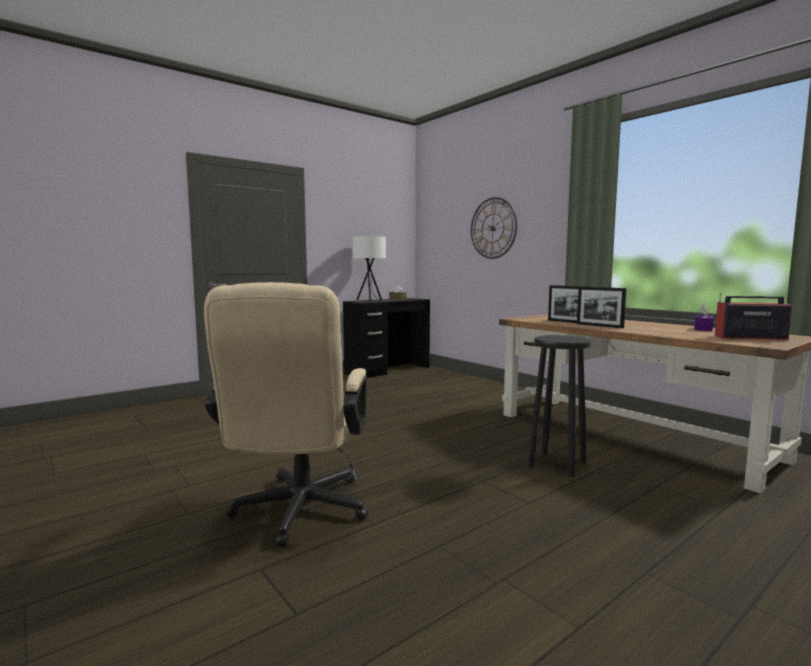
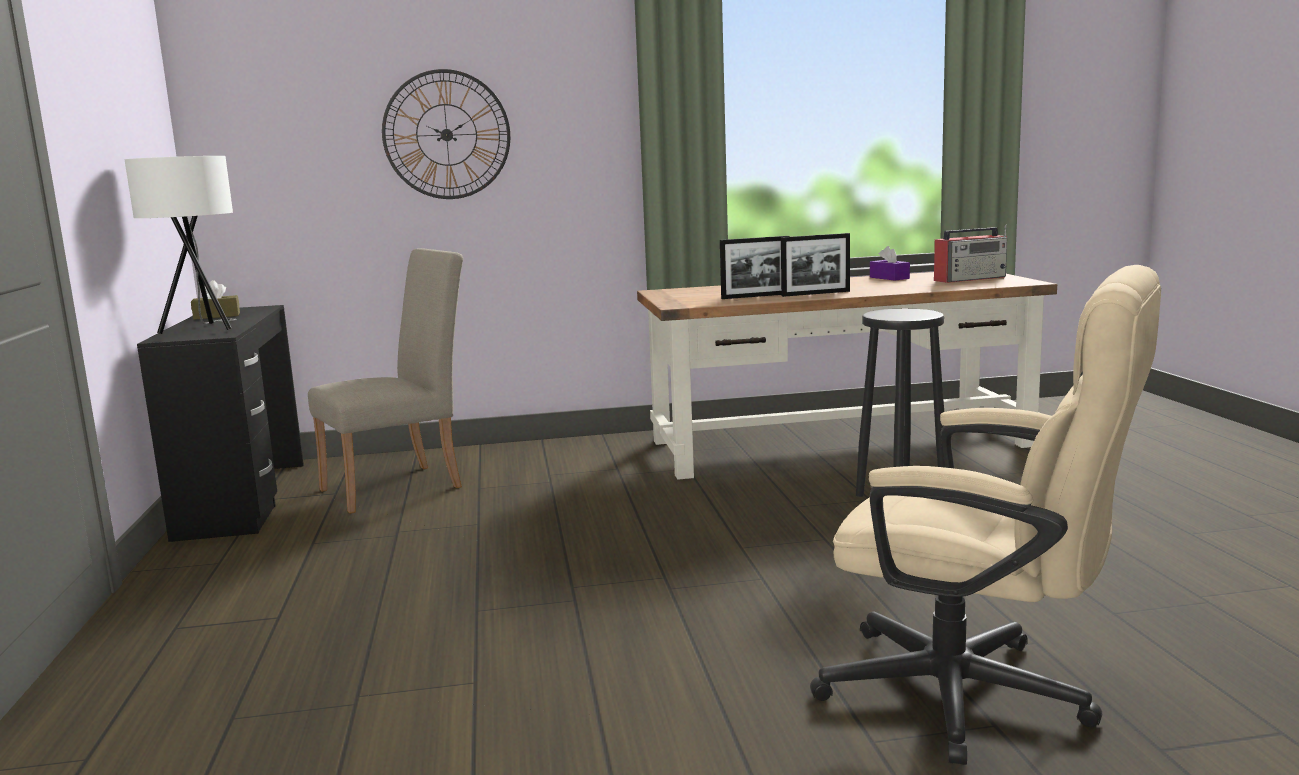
camera: 60 degrees left, 5 degrees up
radio [715,293,792,340] -> radio turned 150 degrees counterclockwise [934,225,1007,283]
none -> beige chair [308,248,463,513]

